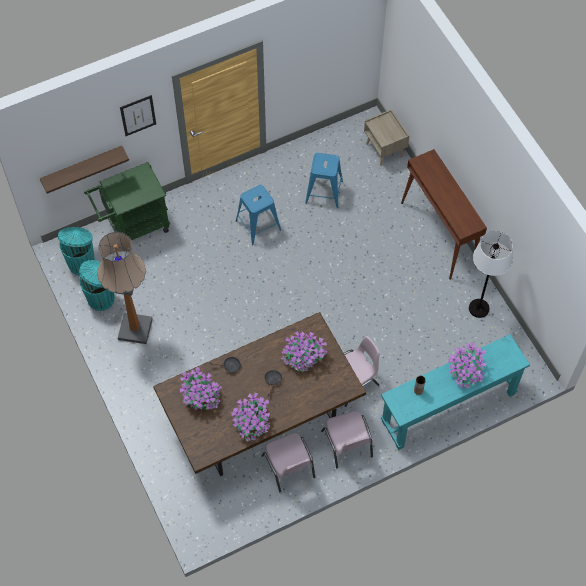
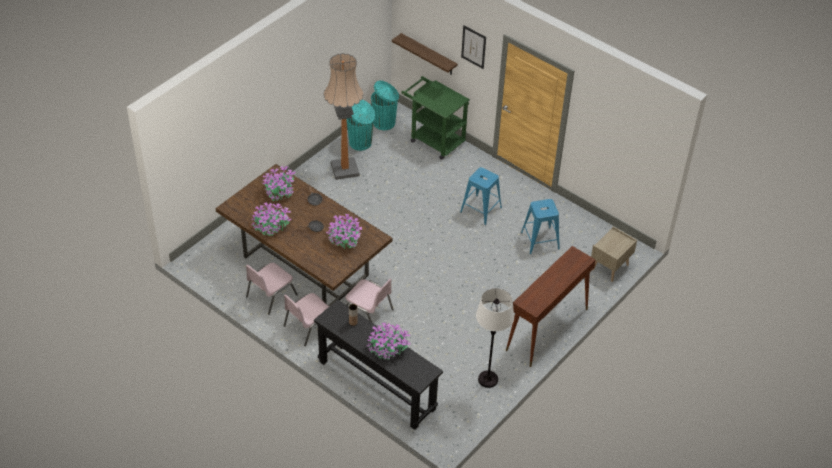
camera: 65 degrees right, 15 degrees down
turquoise console table [381,334,530,450] -> black console table [314,300,443,430]

